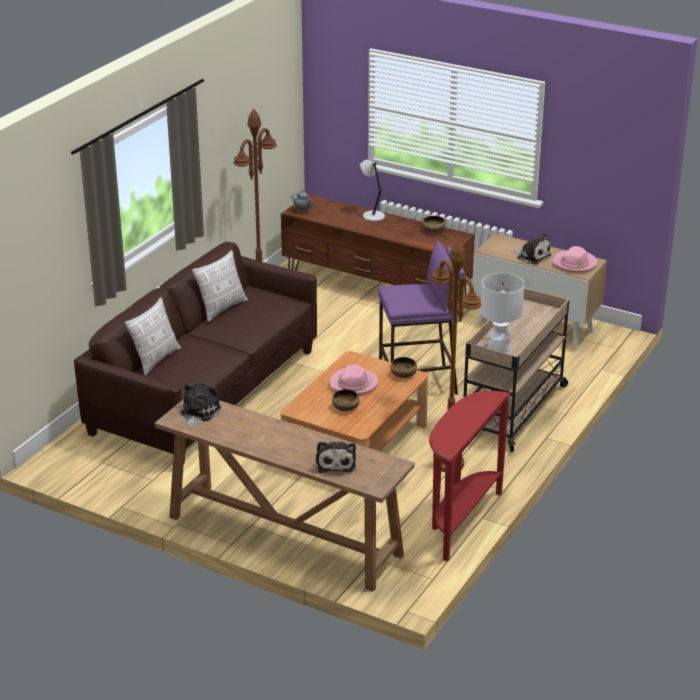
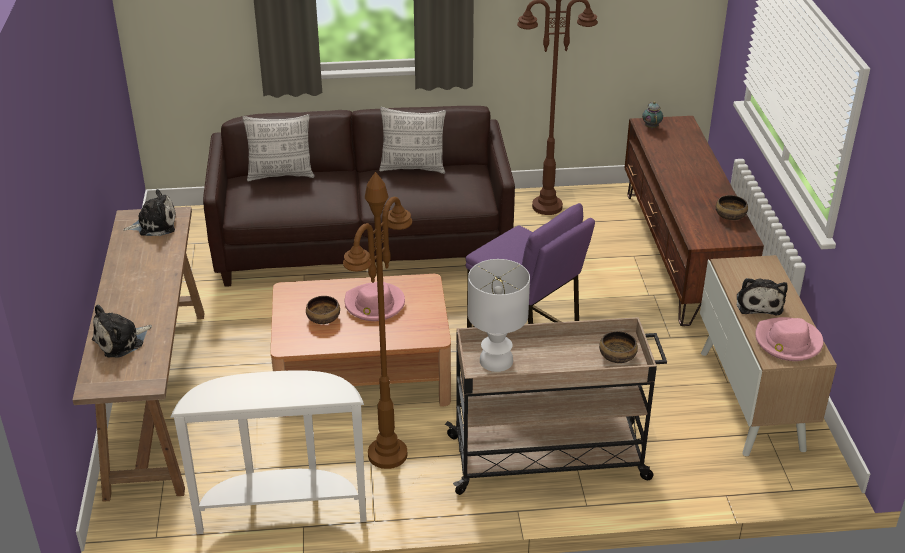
camera: 55 degrees right, 5 degrees up
grey table lamp [361,160,385,221] -> none
bowl [390,357,417,378] -> bowl moved to [599,331,638,363]
red console table [429,391,510,561] -> white console table [171,370,367,534]

